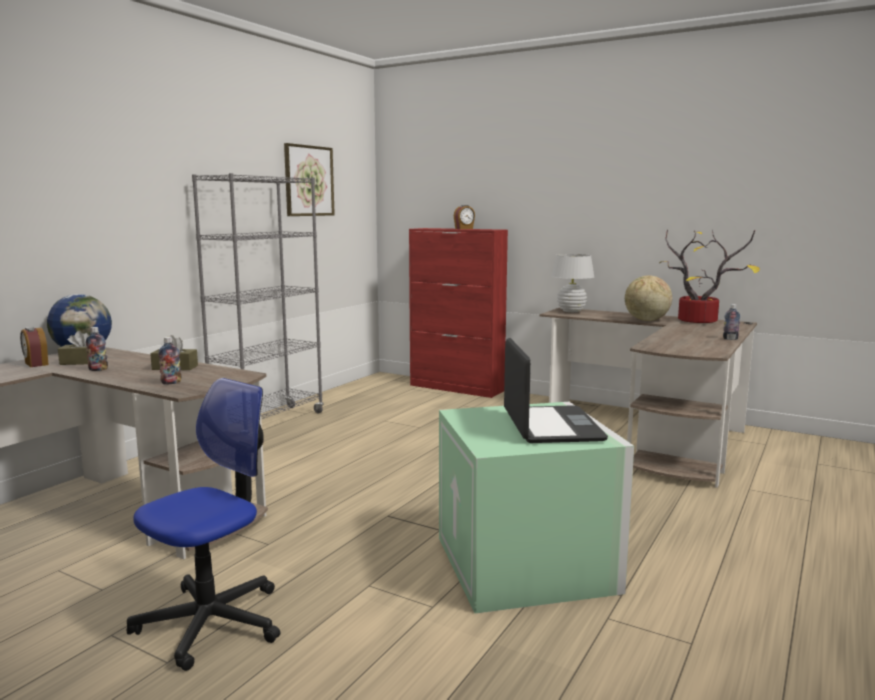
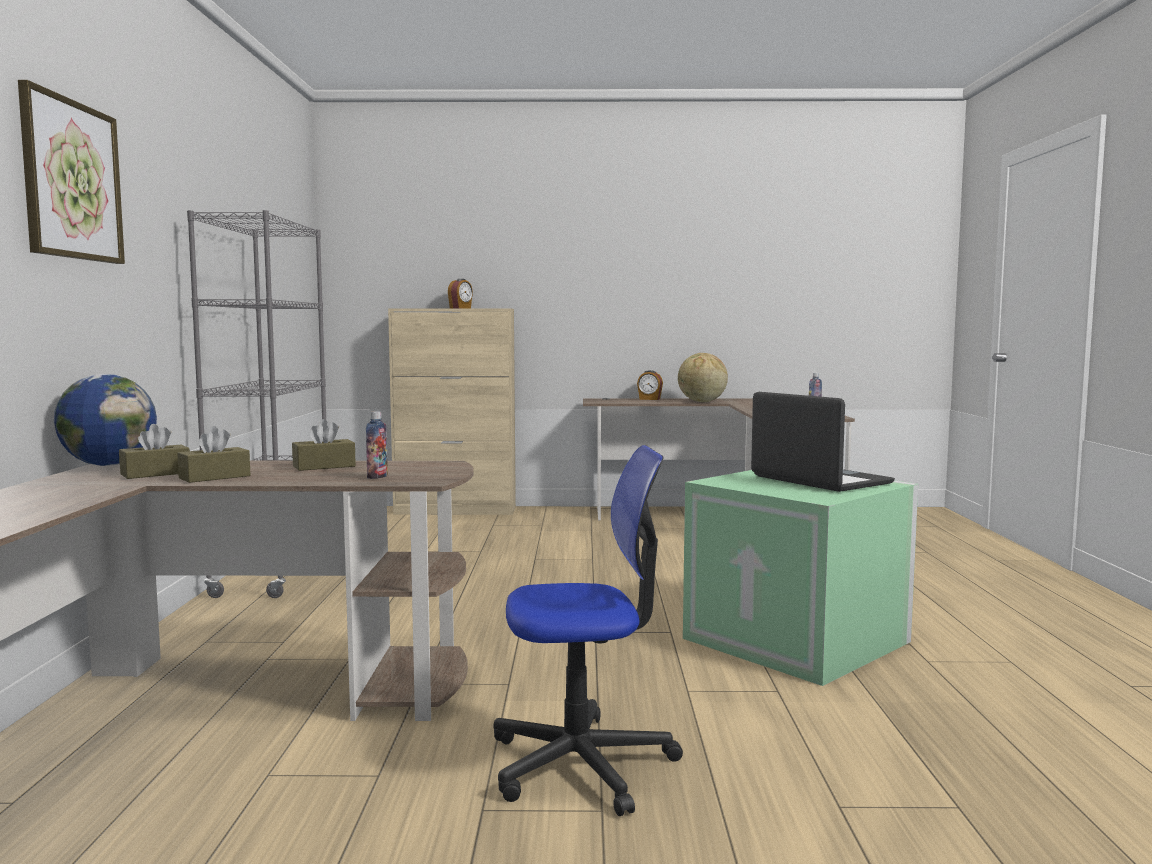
camera: 30 degrees left, 5 degrees down
alarm clock [20,327,48,367] -> alarm clock moved to [637,370,663,400]
bottle [86,327,108,371] -> brown tissue box [177,426,250,483]
office chair [127,378,280,671] -> office chair turned 75 degrees clockwise [494,445,683,816]
picture [284,143,335,216] -> picture moved to [18,80,125,264]
red cabinet [409,228,508,398] -> beige cabinet [388,308,516,515]
white table lamp [552,254,594,312] -> none
potted plant [659,230,760,323] -> none

